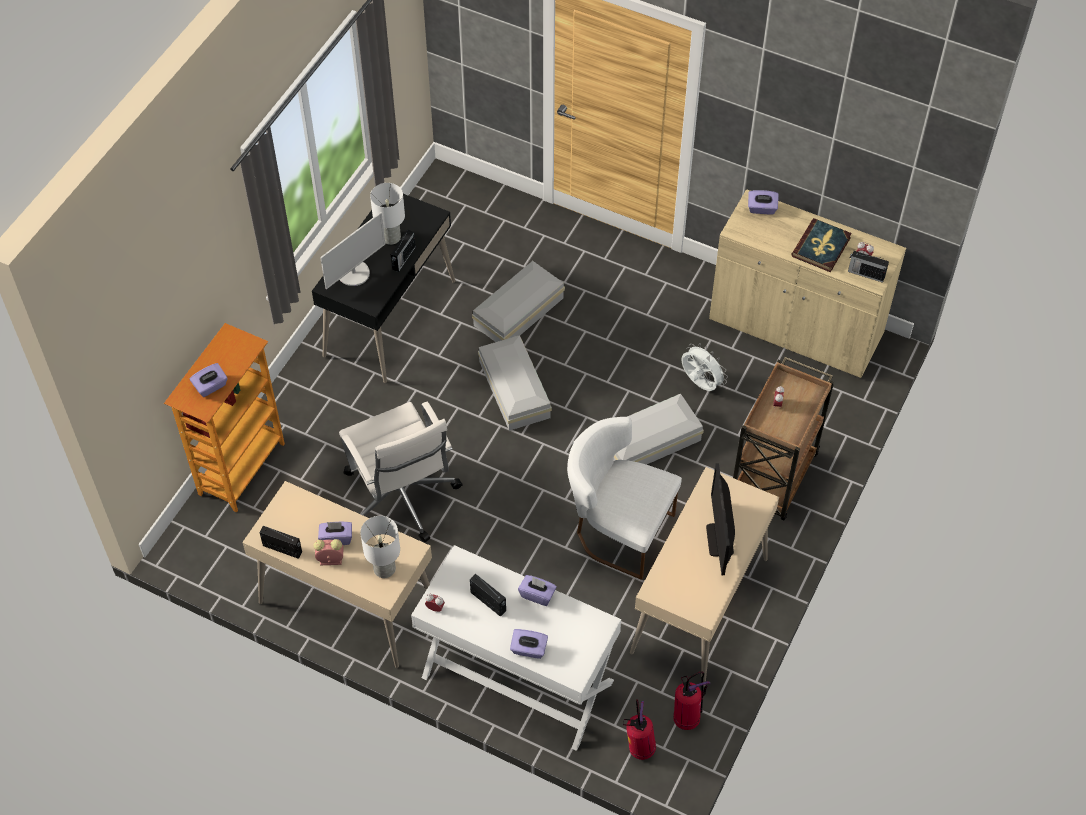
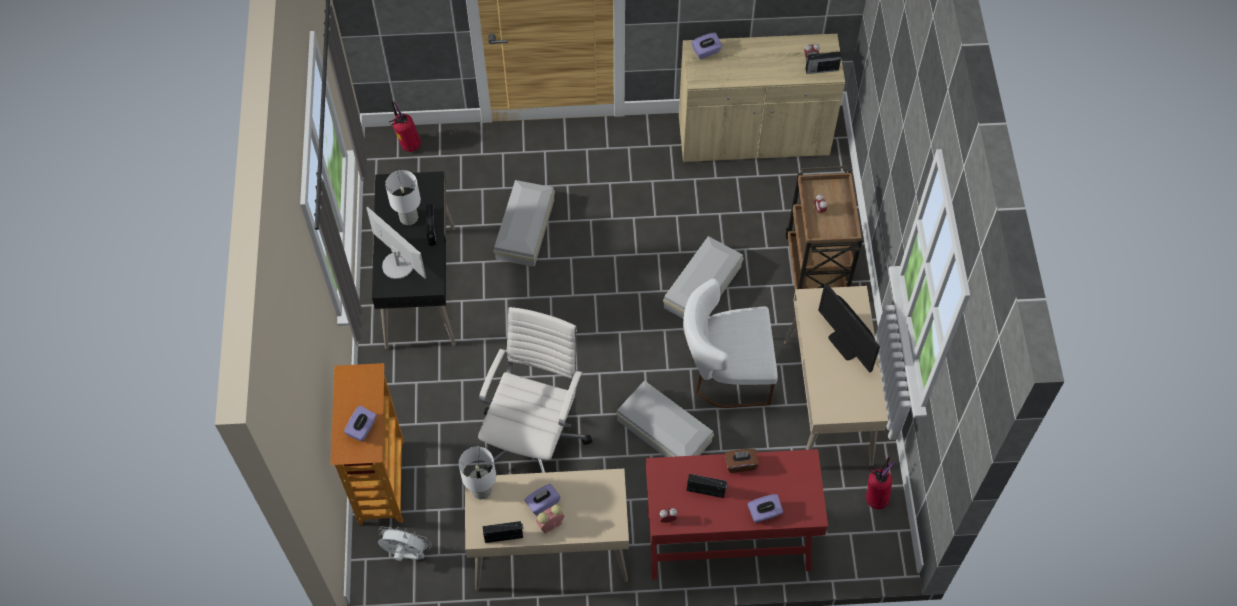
camera: 30 degrees left, 5 degrees up
monitor [320,212,385,289] -> monitor turned 60 degrees counterclockwise [366,207,426,279]
white office chair [339,401,462,543] -> white office chair turned 105 degrees counterclockwise [478,307,592,473]
white table lamp [360,516,400,578] -> white table lamp moved to [459,447,496,499]
white console table [411,545,621,751] -> red console table [646,449,828,580]
white storage box [478,335,552,431] -> white storage box moved to [616,380,714,457]
purple tissue box [518,575,557,606] -> brown tissue box [725,449,759,473]
fire extinguisher [623,699,656,760] -> fire extinguisher moved to [389,101,421,152]
white fan [681,343,728,391] -> white fan moved to [378,525,432,561]
book [792,218,852,272] -> none

